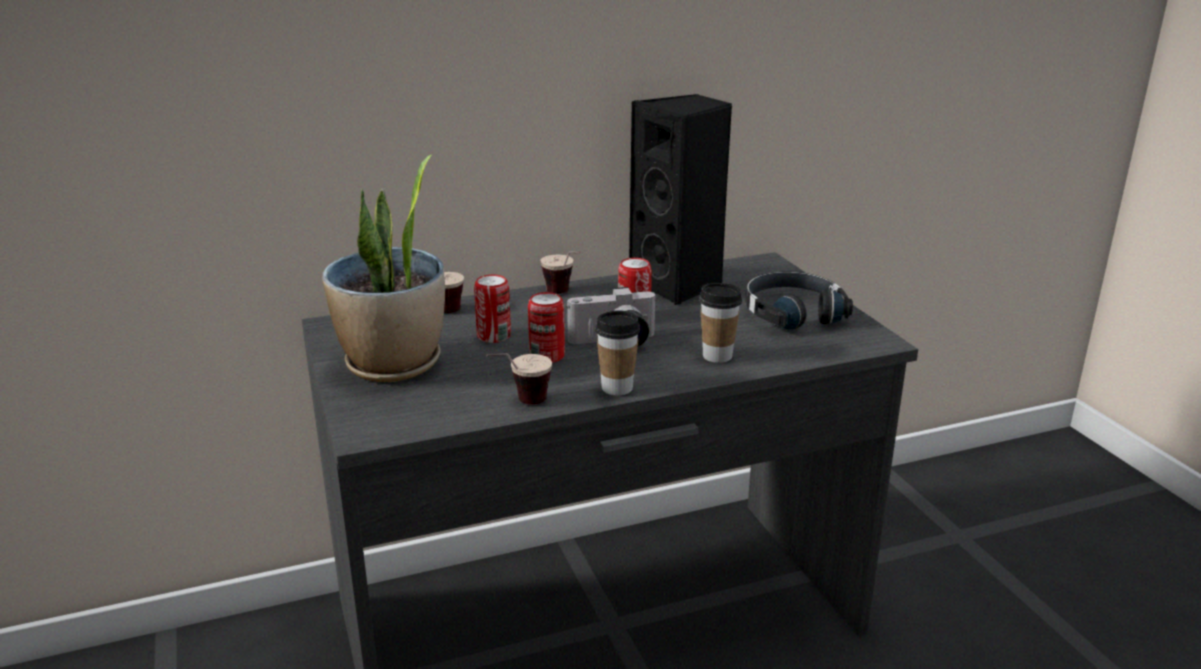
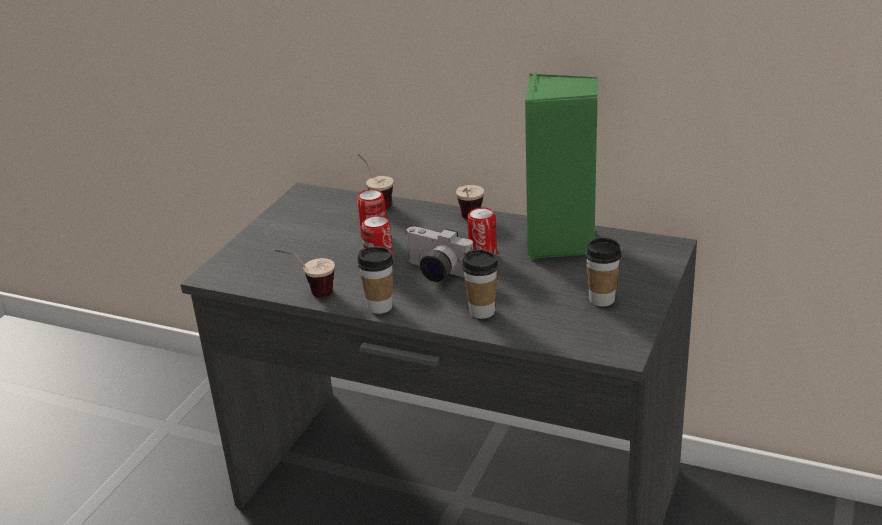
camera: 45 degrees right, 5 degrees up
potted plant [322,155,445,382] -> none
black speaker [629,94,732,305] -> green speaker [525,73,598,259]
black headphones [745,272,853,329] -> cup [585,238,622,306]

